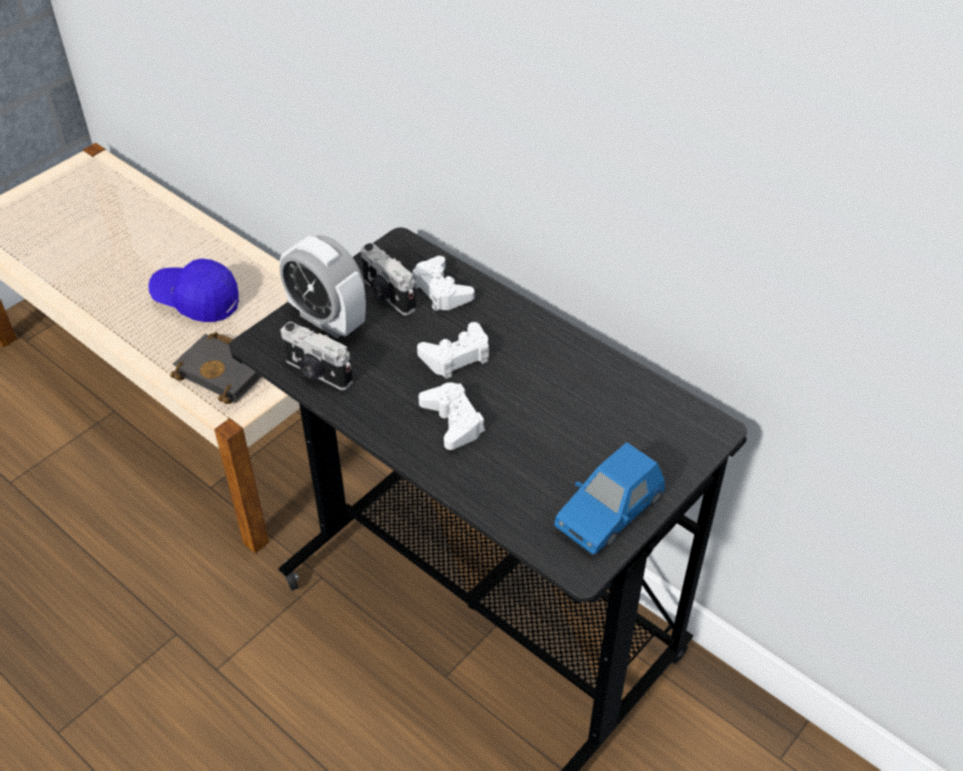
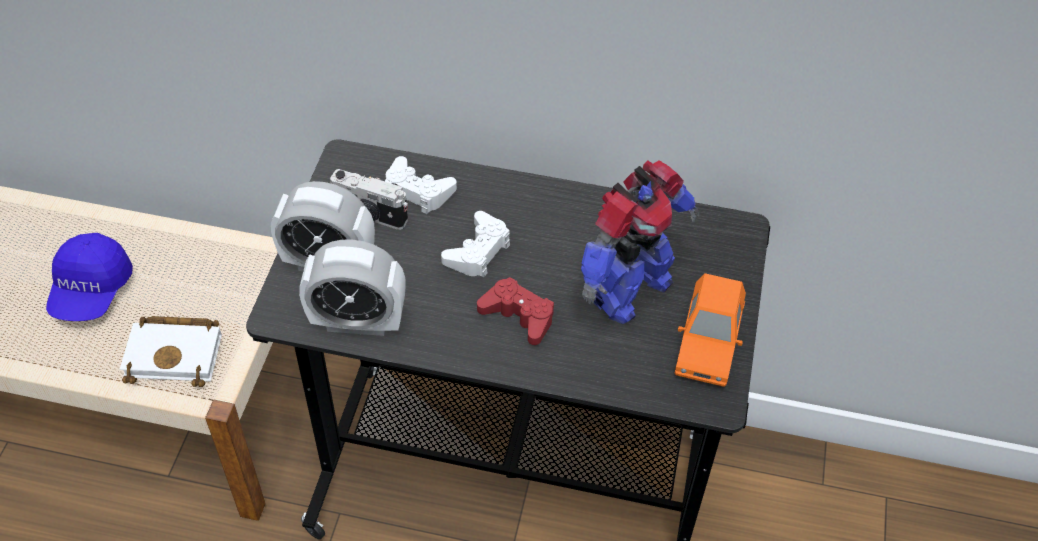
camera: 30 degrees left, 5 degrees up
blue cap [148,258,239,322] -> blue cap turned 75 degrees counterclockwise [46,233,133,321]
black book [170,332,262,404] -> white book [120,316,222,387]
camera [280,322,353,390] -> alarm clock [299,240,406,336]
white game controller [418,382,485,450] -> red game controller [477,277,554,345]
blue toy car [554,442,665,555] -> orange toy car [675,273,746,387]
none -> toy robot [581,160,699,324]

